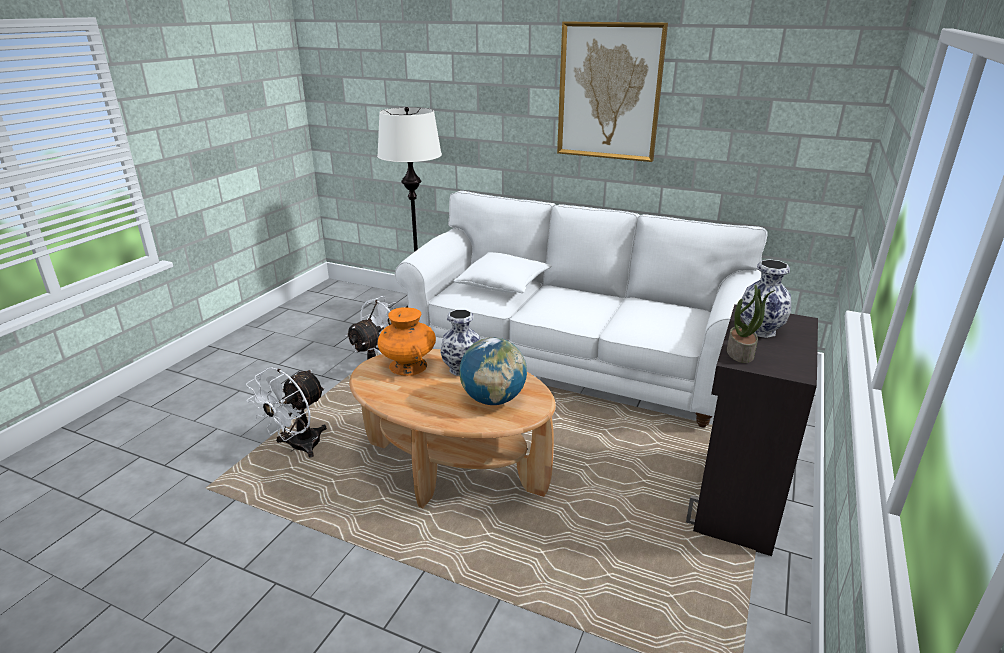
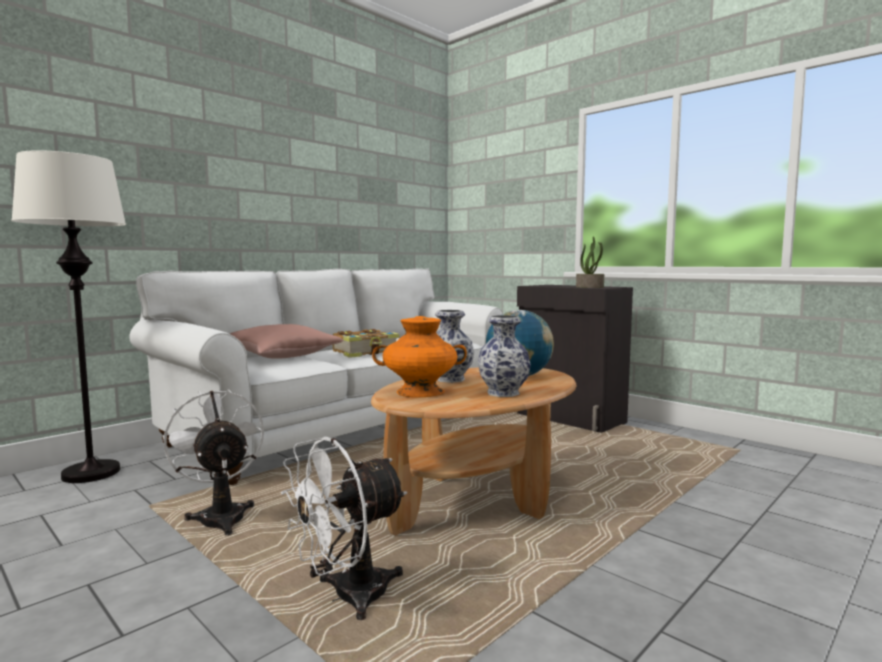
camera: 70 degrees left, 20 degrees down
white fan [246,367,327,458] -> white fan turned 90 degrees clockwise [281,437,407,620]
white pillow [454,252,552,293] -> pink pillow [230,324,343,359]
picture [557,21,668,162] -> none
vase [740,259,791,338] -> vase moved to [478,315,531,397]
none -> book [333,329,399,358]

